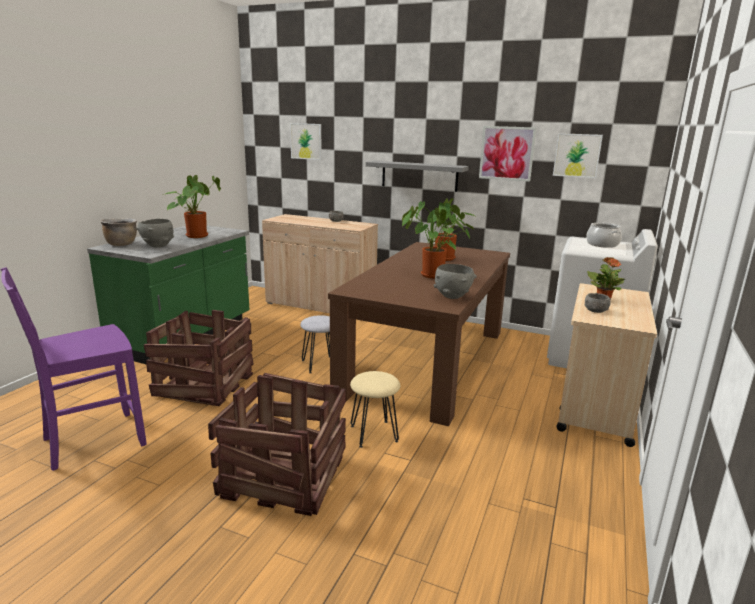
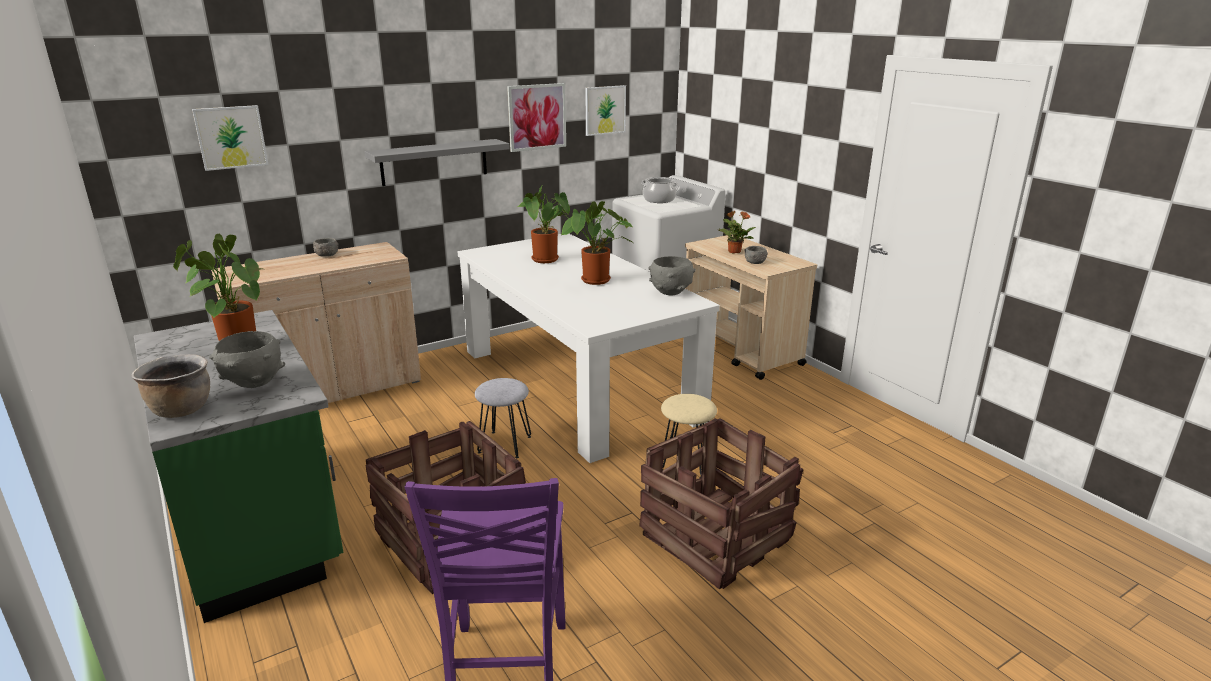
camera: 55 degrees left, 5 degrees up
brown dining table [328,242,510,426] -> white dining table [458,234,720,463]

